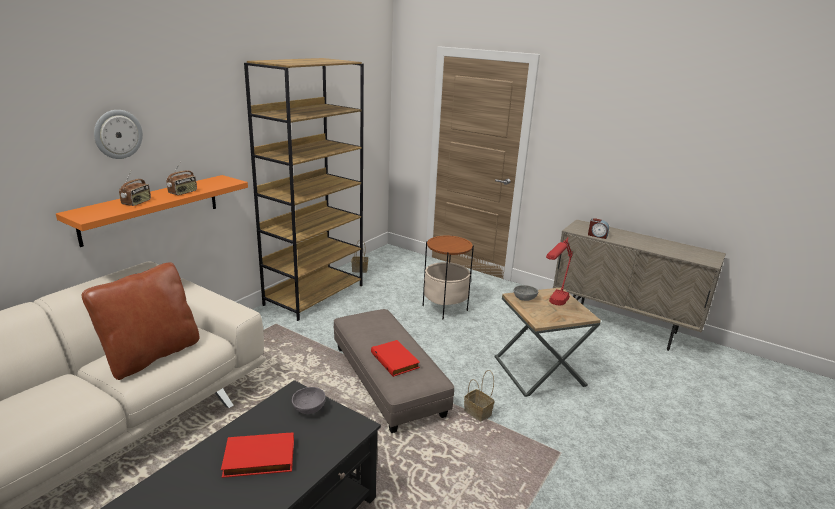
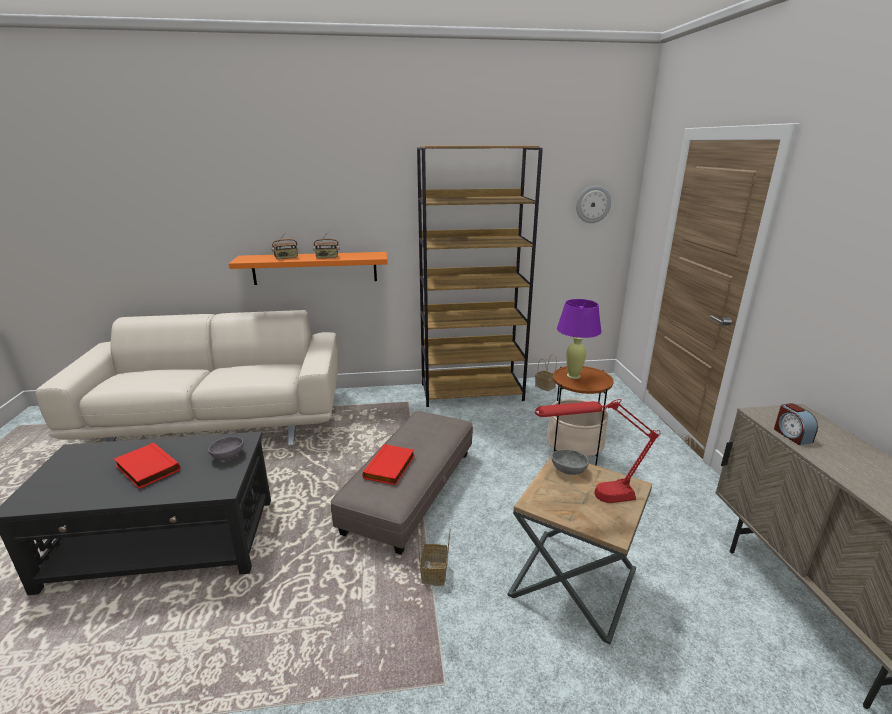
camera: 50 degrees right, 0 degrees up
brown pillow [82,262,200,380] -> none
wall clock [94,110,143,159] -> wall clock moved to [576,186,611,223]
none -> purple table lamp [557,299,601,379]

